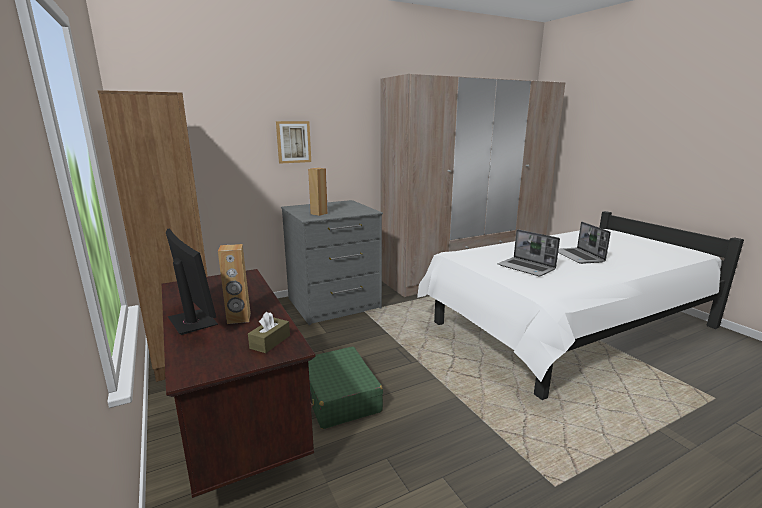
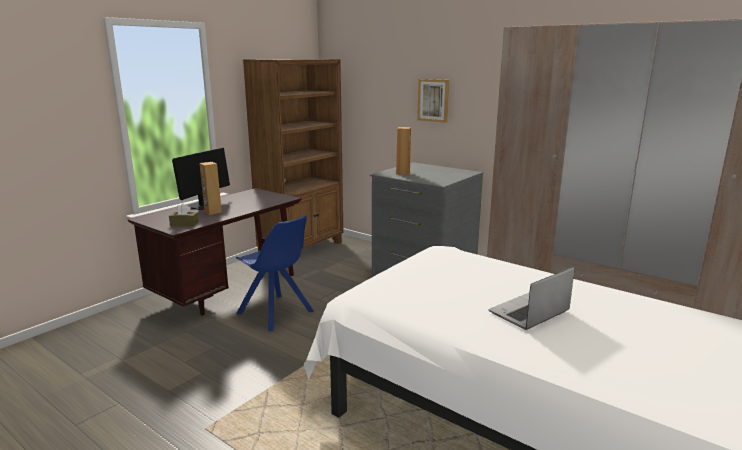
camera: 65 degrees right, 0 degrees up
green suitcase [308,346,383,429] -> blue chair [236,215,314,331]
laptop [498,229,560,276] -> none

